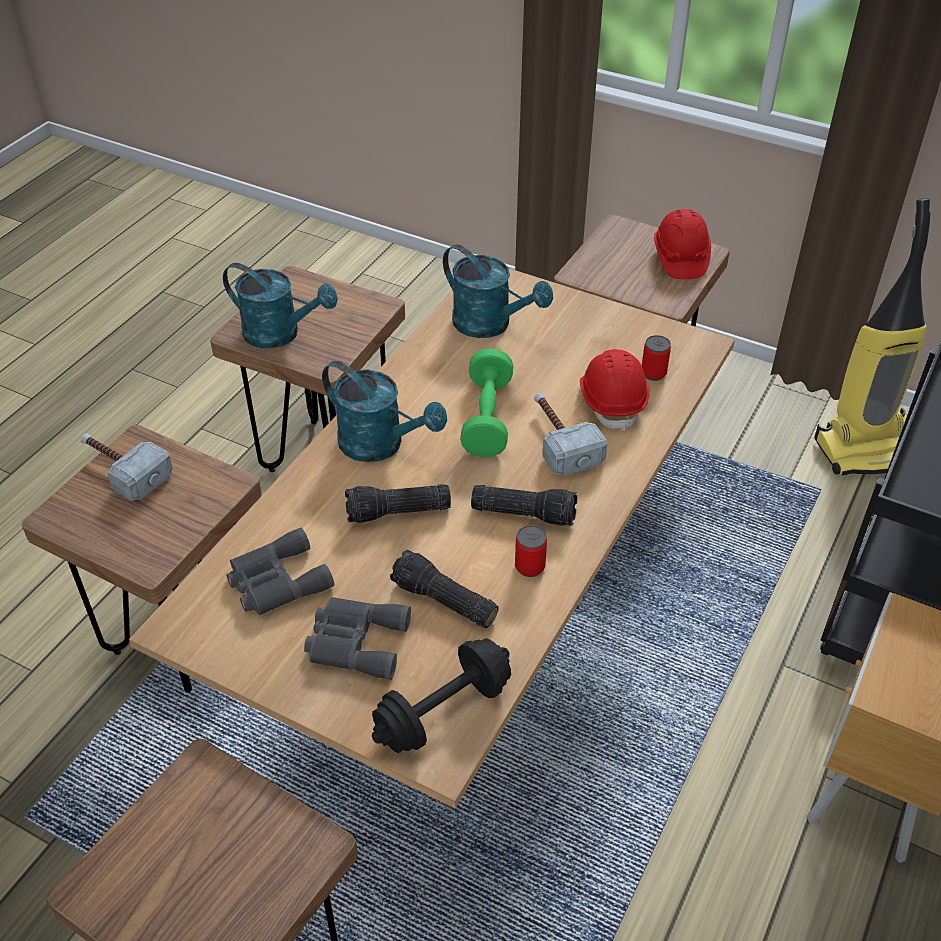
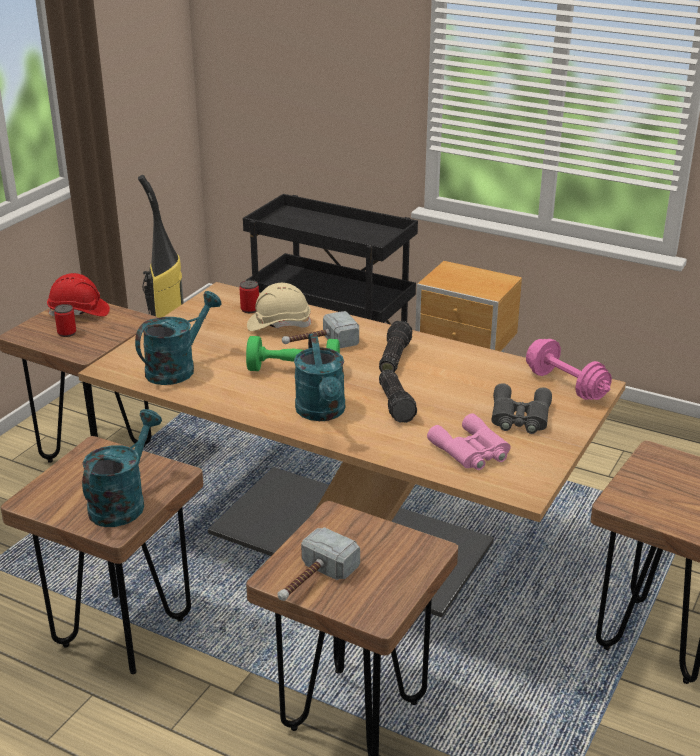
camera: 90 degrees left, 15 degrees down
grey binoculars [226,528,334,615] -> pink binoculars [427,414,511,470]
turquoise watering can [322,361,447,462] -> turquoise watering can turned 135 degrees clockwise [294,333,345,421]
black dumbbell [372,638,511,753] -> pink dumbbell [526,339,612,400]
flashlight [390,550,499,628] -> none
can [515,525,547,577] -> can moved to [54,304,76,337]
red hard hat [580,349,650,432] -> beige hard hat [247,283,311,331]

